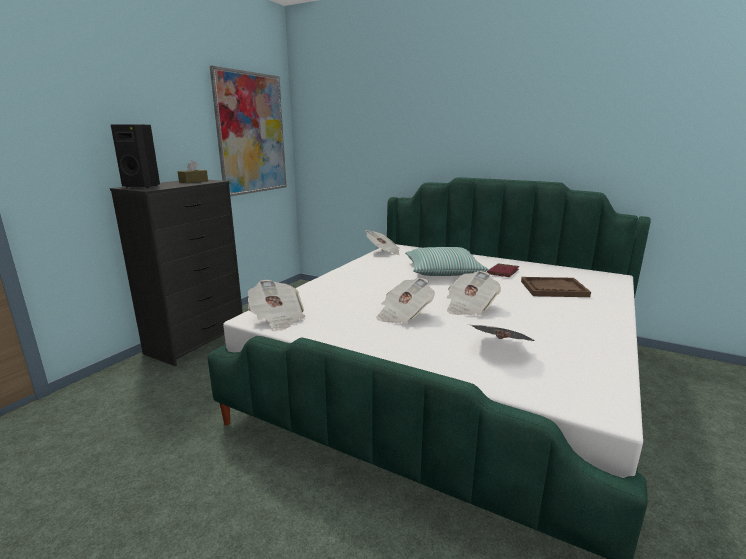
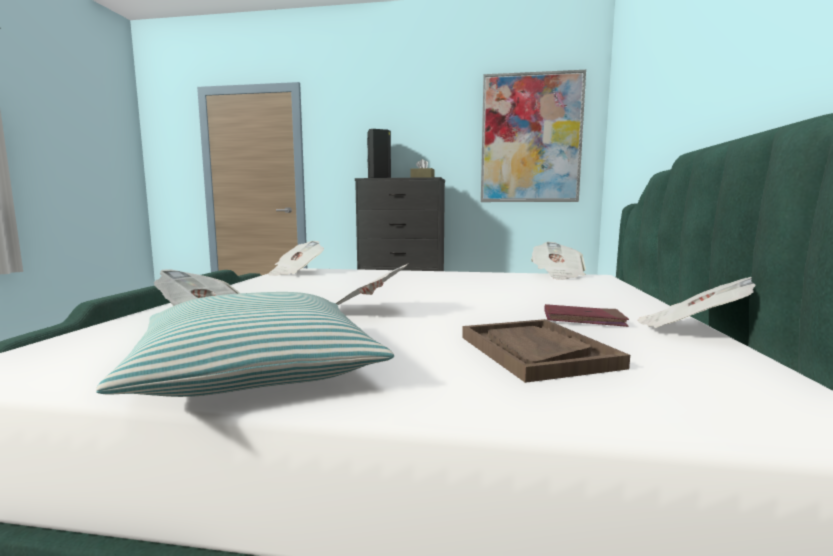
camera: 70 degrees right, 10 degrees down
newspaper [376,278,435,324] -> newspaper moved to [637,277,756,328]
pillow [405,247,489,276] -> pillow moved to [96,292,394,397]

